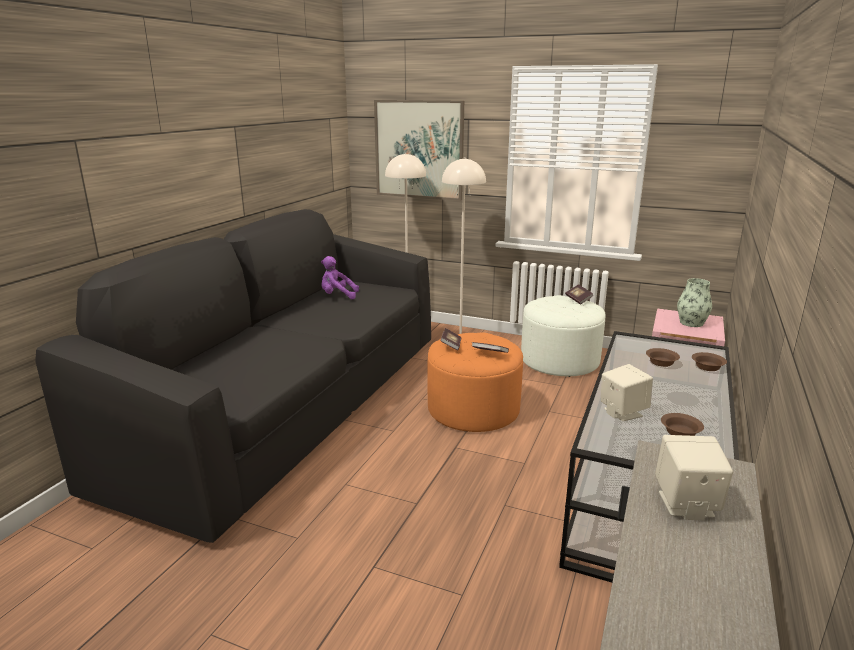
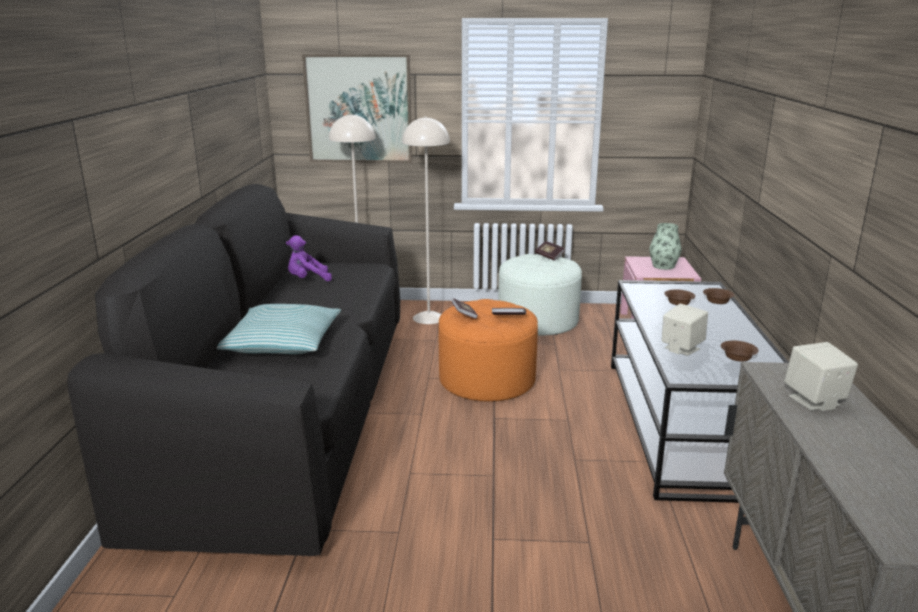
camera: 20 degrees left, 0 degrees up
none -> pillow [217,304,341,354]

